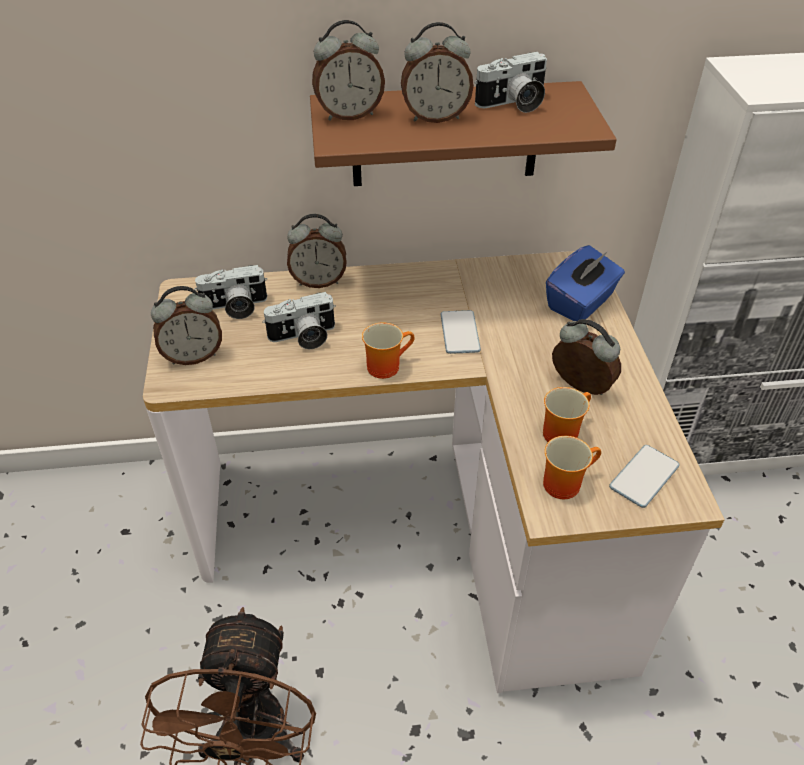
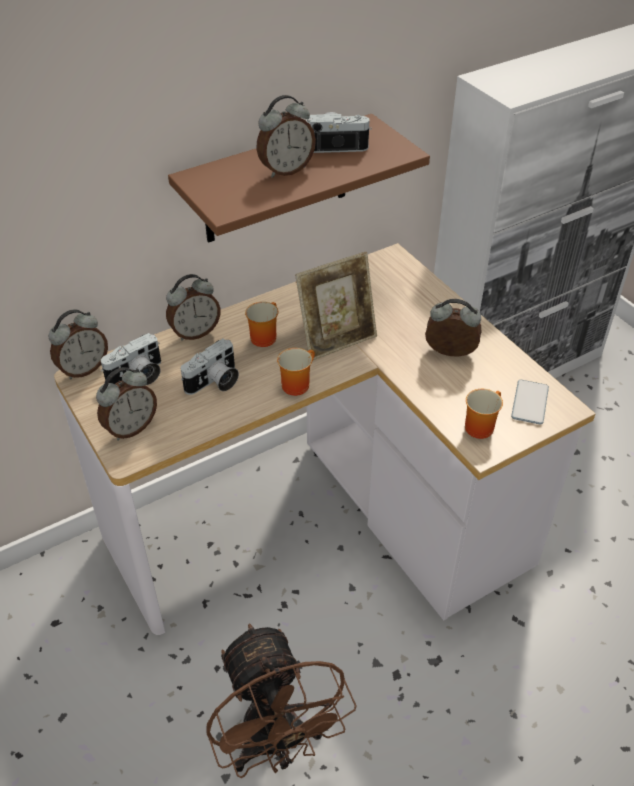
camera: 25 degrees left, 0 degrees up
alarm clock [312,20,385,121] -> alarm clock moved to [49,309,108,380]
phone [441,310,481,354] -> picture frame [295,252,377,360]
camera [474,52,547,113] -> camera turned 135 degrees counterclockwise [306,112,372,153]
mug [543,387,591,442] -> mug moved to [245,302,278,347]
blue tissue box [546,245,625,321] -> none

